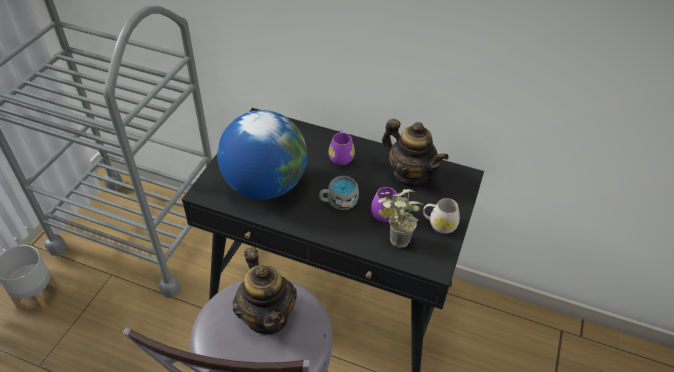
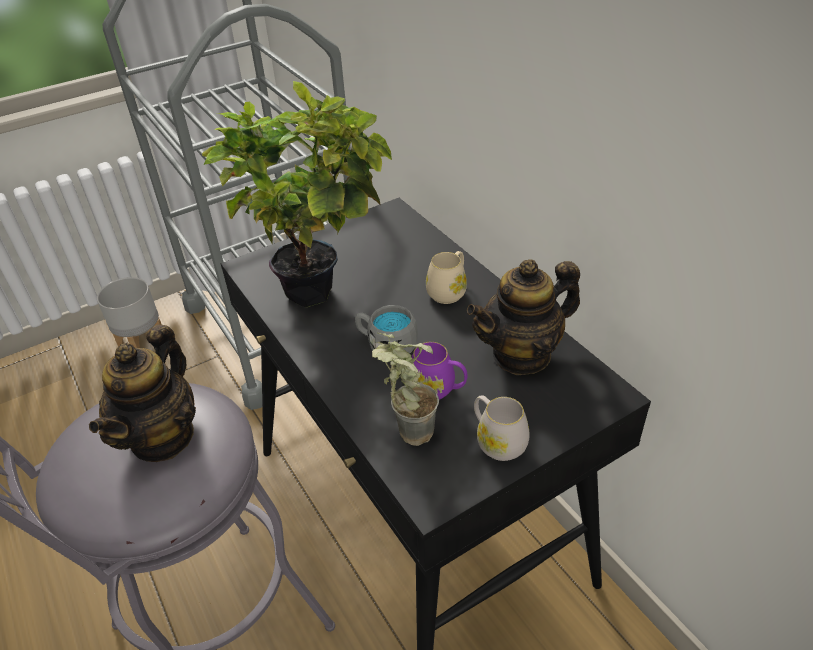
camera: 40 degrees right, 5 degrees down
globe [217,110,307,200] -> potted plant [202,81,392,307]
purple mug [329,130,355,165] -> beige mug [426,251,467,304]
teapot [382,119,449,186] -> teapot turned 75 degrees clockwise [467,259,580,375]

